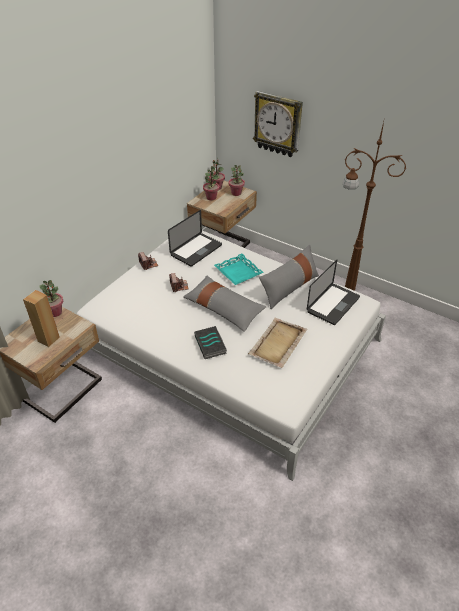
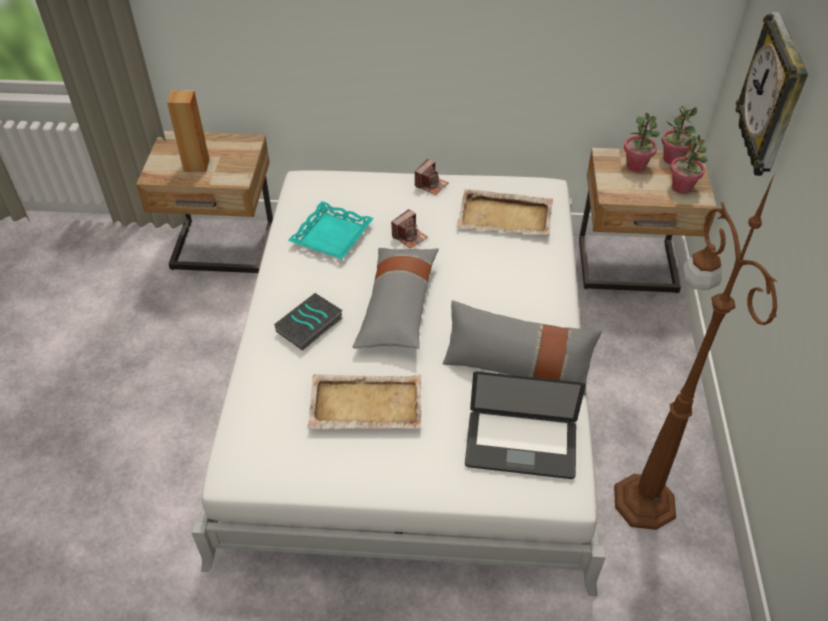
camera: 60 degrees right, 5 degrees up
potted plant [39,280,63,317] -> none
laptop [168,210,222,266] -> beige tray [456,189,553,235]
turquoise tray [214,254,264,285] -> turquoise tray moved to [288,201,374,259]

